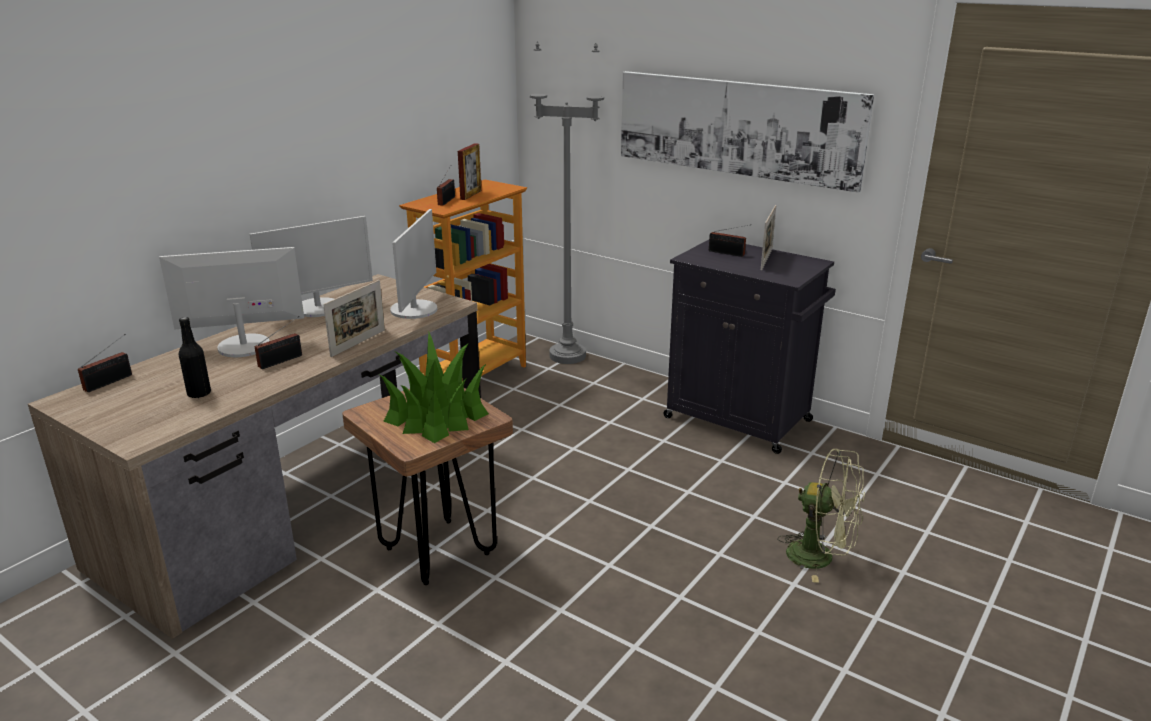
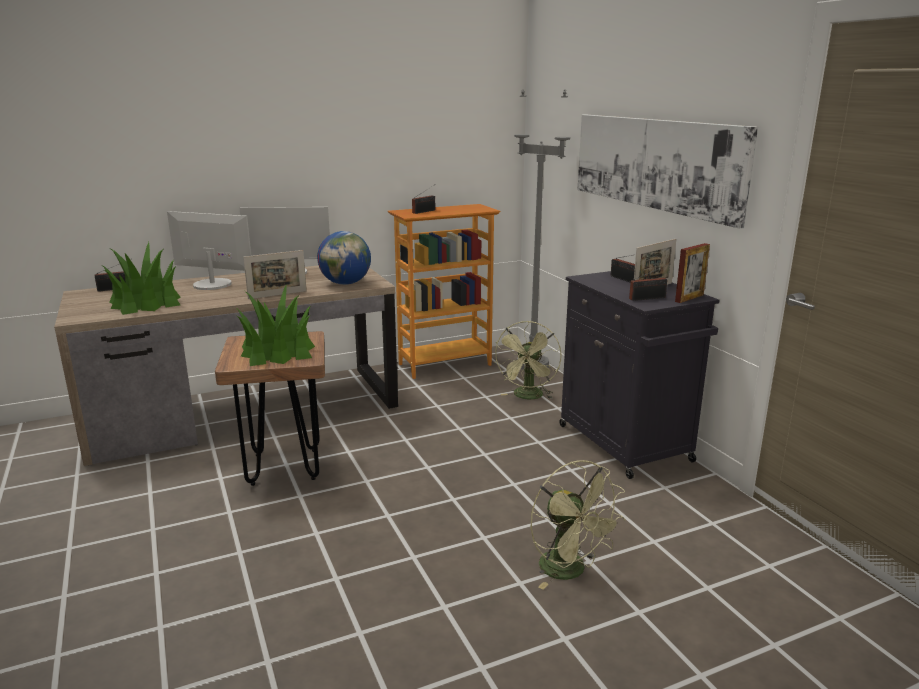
camera: 30 degrees right, 5 degrees down
black bottle [179,317,211,398] -> potted plant [102,242,181,315]
radio [255,316,302,369] -> radio moved to [629,263,671,301]
monitor [390,209,437,319] -> globe [317,231,371,285]
picture frame [458,143,481,200] -> picture frame moved to [675,243,710,303]
none -> green fan [494,321,562,399]

